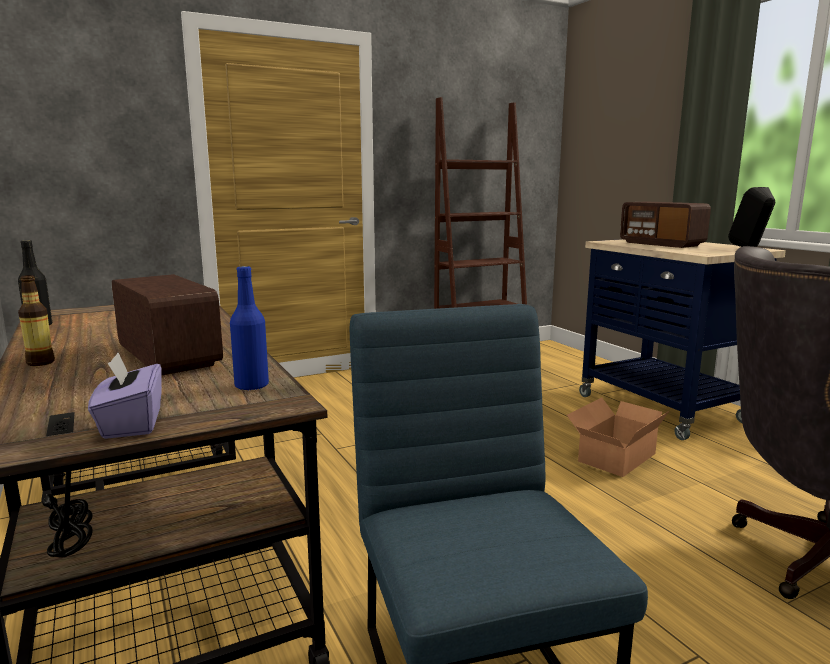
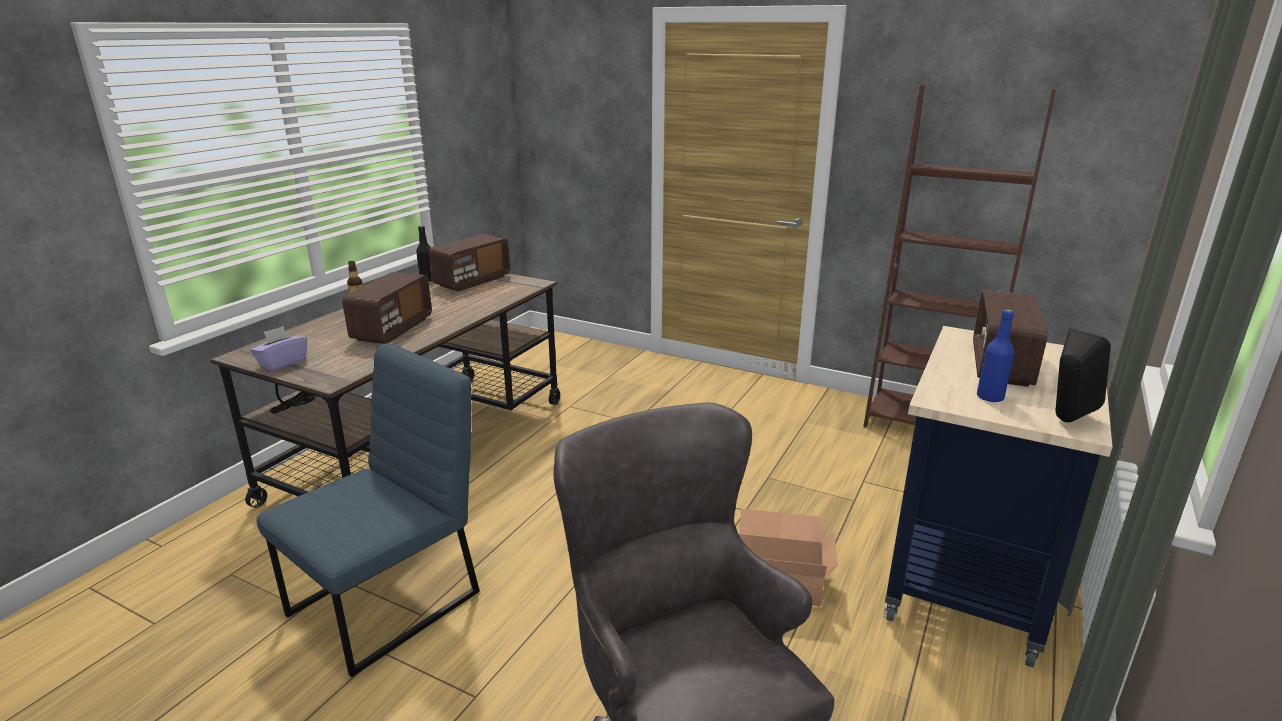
camera: 55 degrees right, 10 degrees up
blue bottle [230,266,269,390] -> blue bottle moved to [977,309,1015,402]
none -> radio [429,234,510,292]

